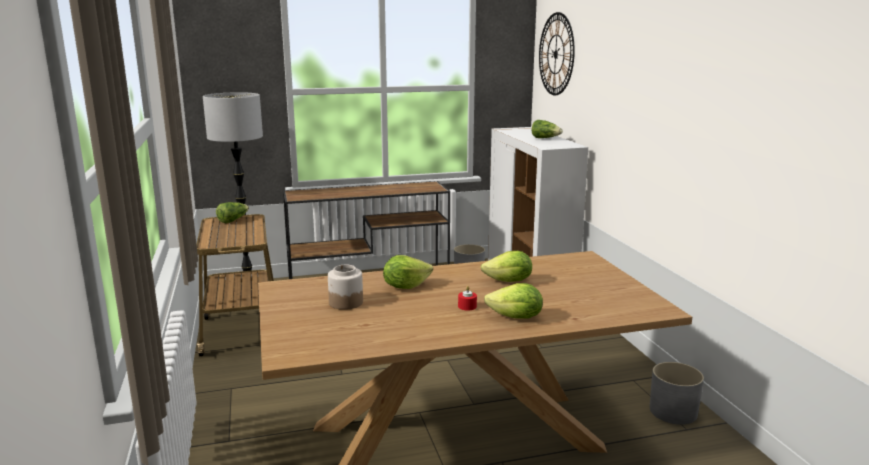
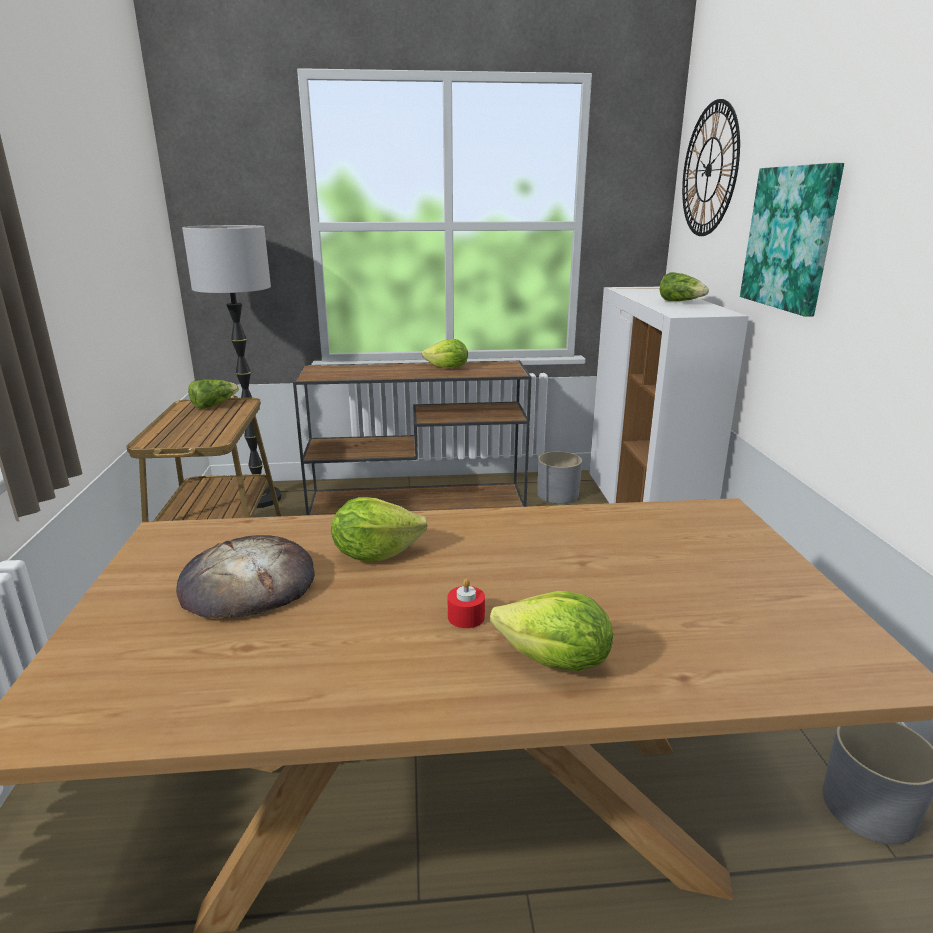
camera: 10 degrees right, 5 degrees up
jar [328,265,363,310] -> bread [176,535,315,618]
lettuce [481,251,532,282] -> lettuce moved to [422,339,468,368]
none -> picture [740,163,844,317]

